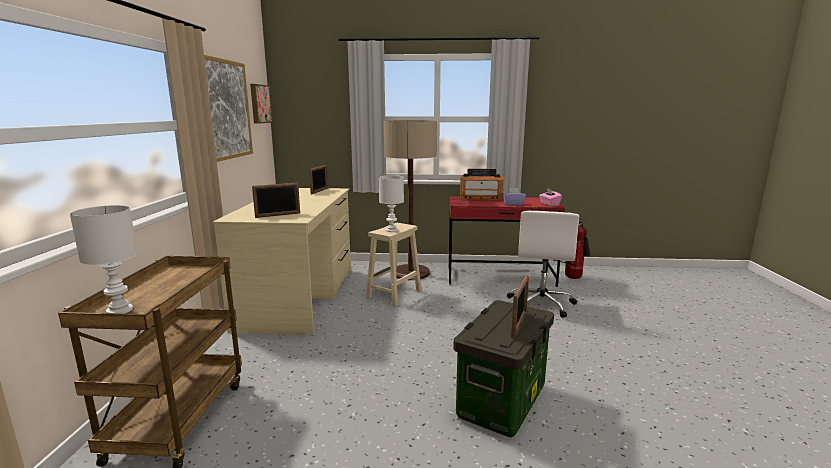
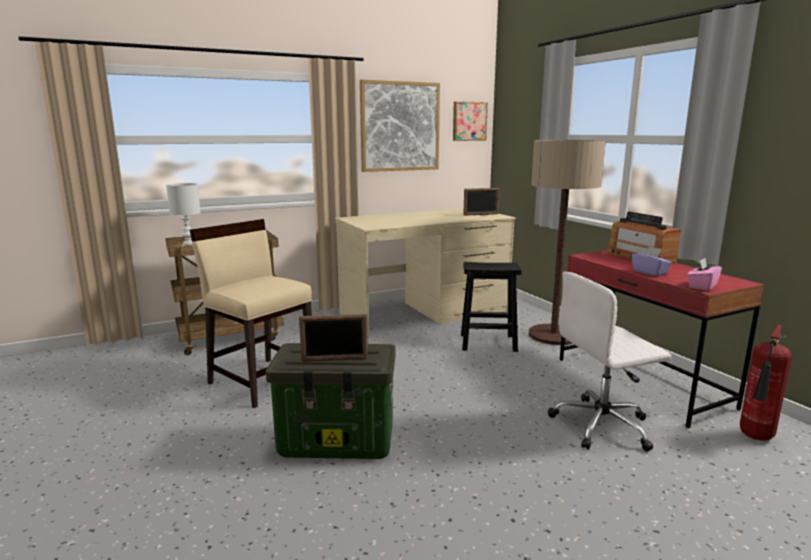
camera: 60 degrees right, 0 degrees up
picture frame [252,183,300,218] -> none
beige stool [366,223,422,307] -> black stool [461,262,522,352]
white table lamp [378,175,404,232] -> none
none -> beige chair [190,219,312,408]

